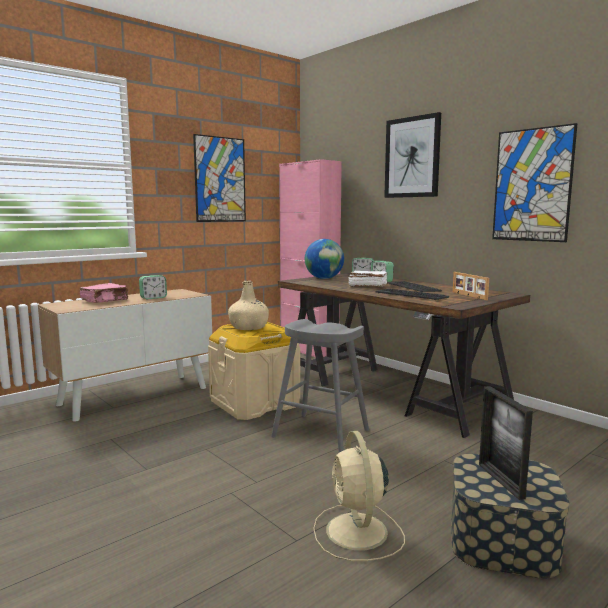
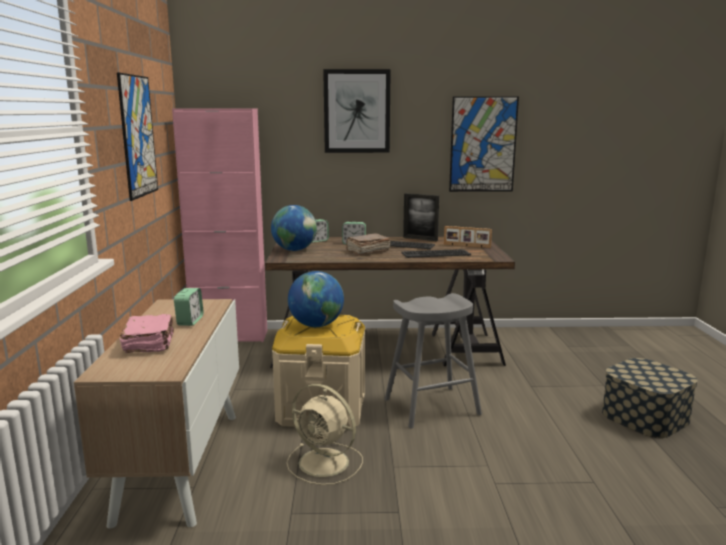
camera: 50 degrees left, 5 degrees up
beige bottle [228,281,269,330] -> globe [288,271,344,327]
beige fan [313,431,405,561] -> beige fan moved to [286,384,363,485]
white book [348,271,387,287] -> brown book [346,234,391,256]
picture frame [479,386,533,500] -> picture frame moved to [403,193,439,241]

